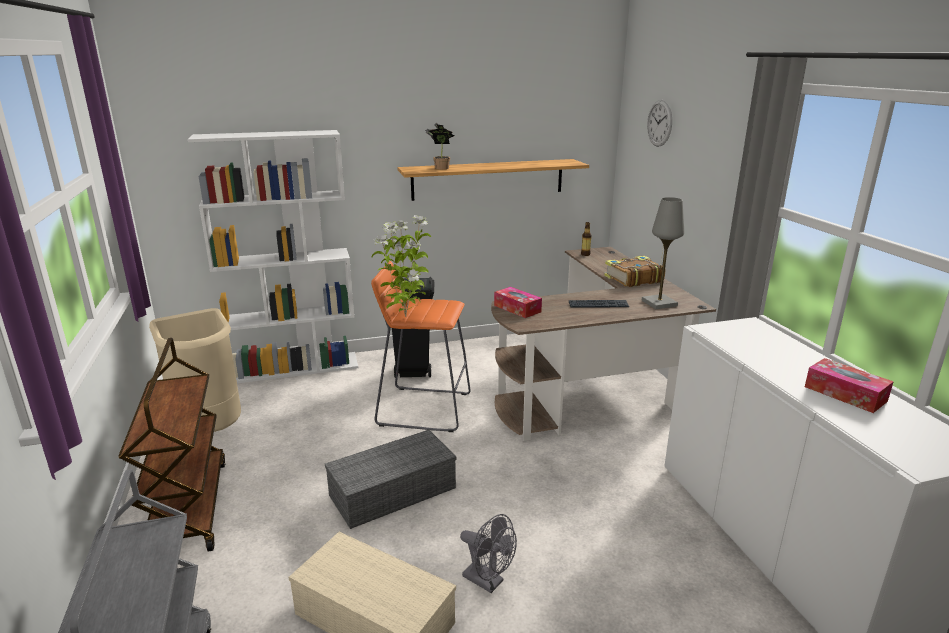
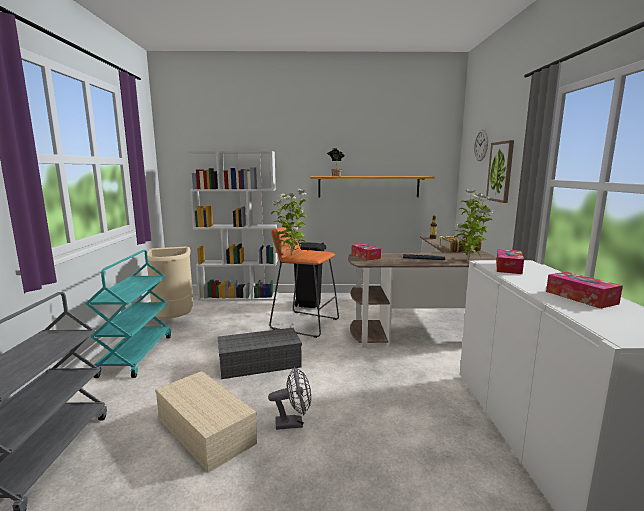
camera: 15 degrees right, 10 degrees down
brown cart [118,338,225,552] -> turquoise cart [85,250,171,378]
grey fan [460,514,517,593] -> grey fan turned 60 degrees counterclockwise [268,367,311,430]
grey table lamp [642,197,684,309] -> potted plant [455,189,493,260]
none -> picture [486,140,514,203]
none -> tissue box [496,249,524,274]

